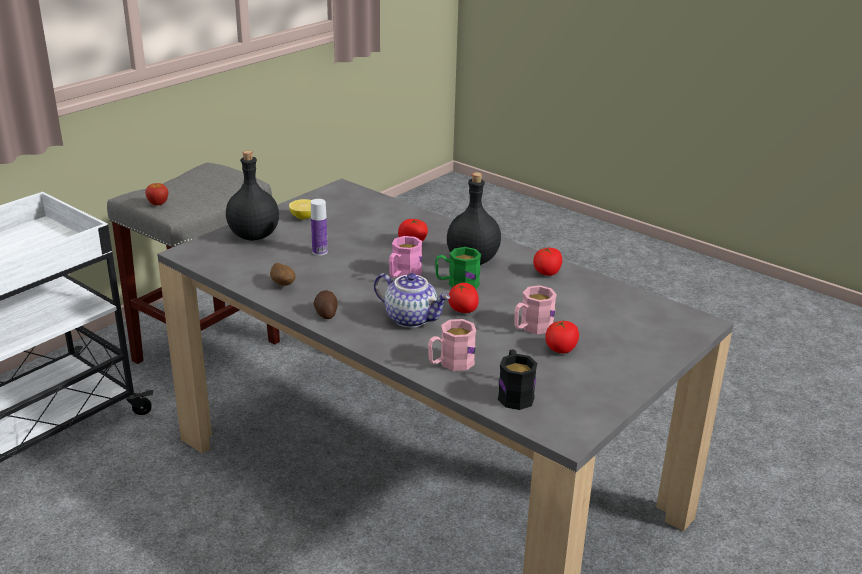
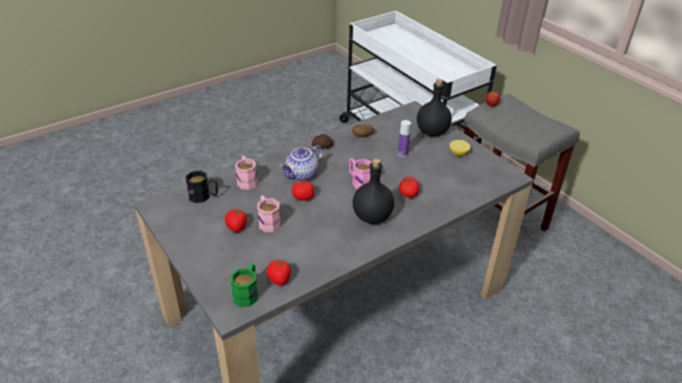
camera: 105 degrees right, 10 degrees up
green mug [435,247,481,289] -> green mug moved to [231,263,258,307]
tomato [533,247,562,276] -> tomato moved to [267,260,291,286]

